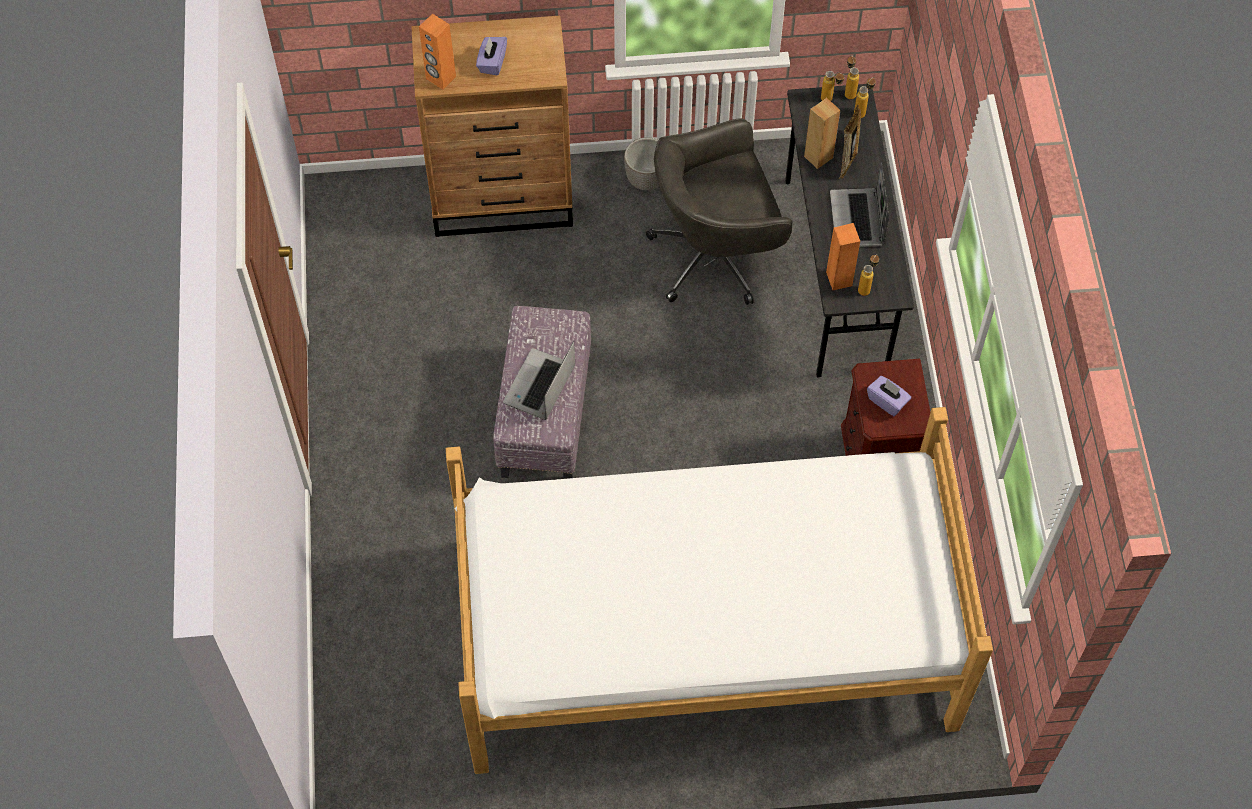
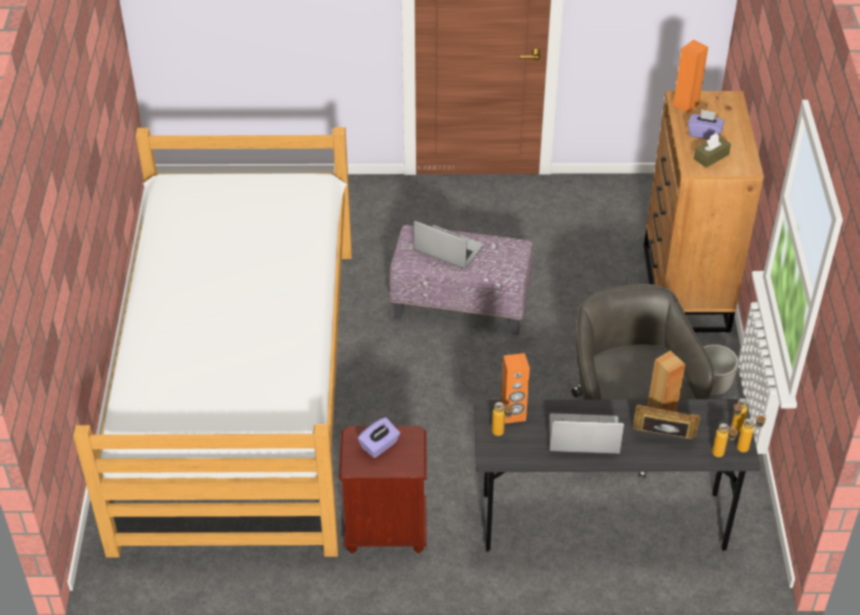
camera: 95 degrees right, 15 degrees down
none -> brown tissue box [694,134,731,168]

